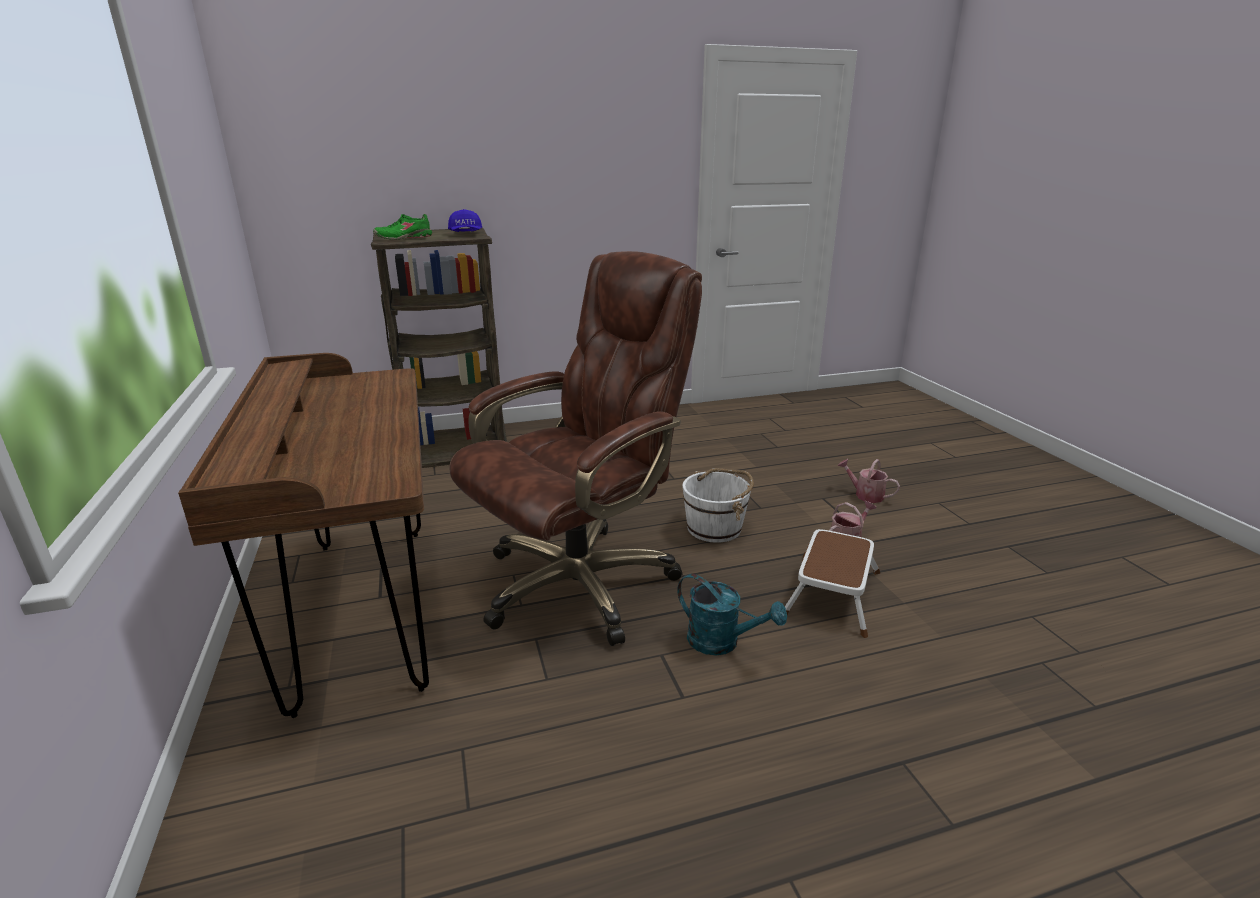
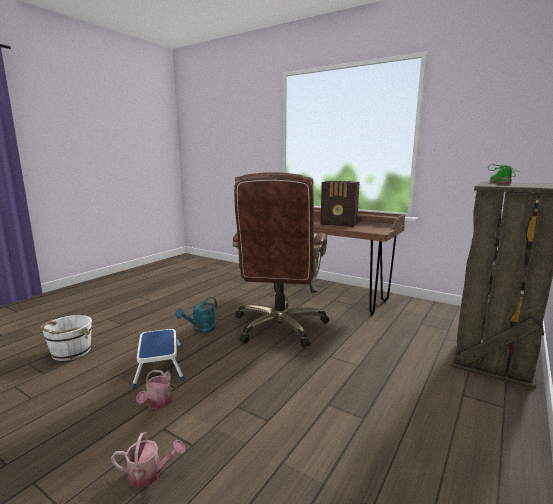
camera: 140 degrees right, 10 degrees down
blue cap [448,209,482,232] -> none
turquoise watering can [677,574,787,656] -> turquoise watering can turned 45 degrees counterclockwise [175,297,217,333]
white bucket [682,468,754,543] -> white bucket moved to [40,315,92,361]
brown step ladder [785,529,880,638] -> blue step ladder [131,329,185,389]
none -> radio [320,181,360,227]

